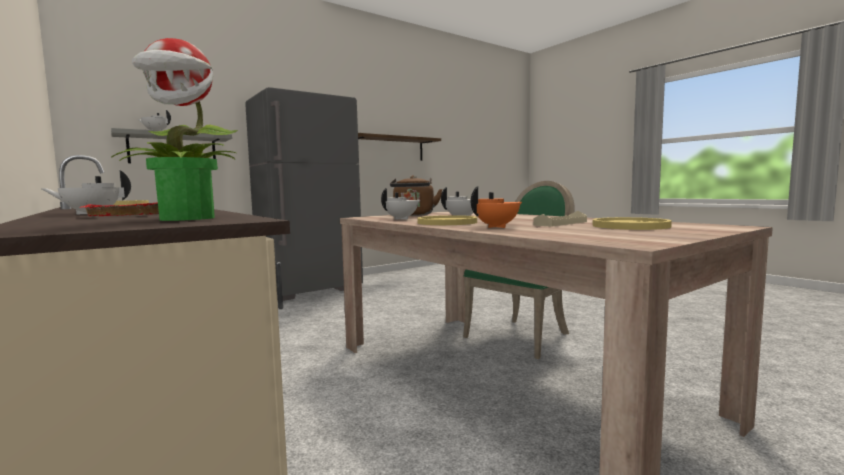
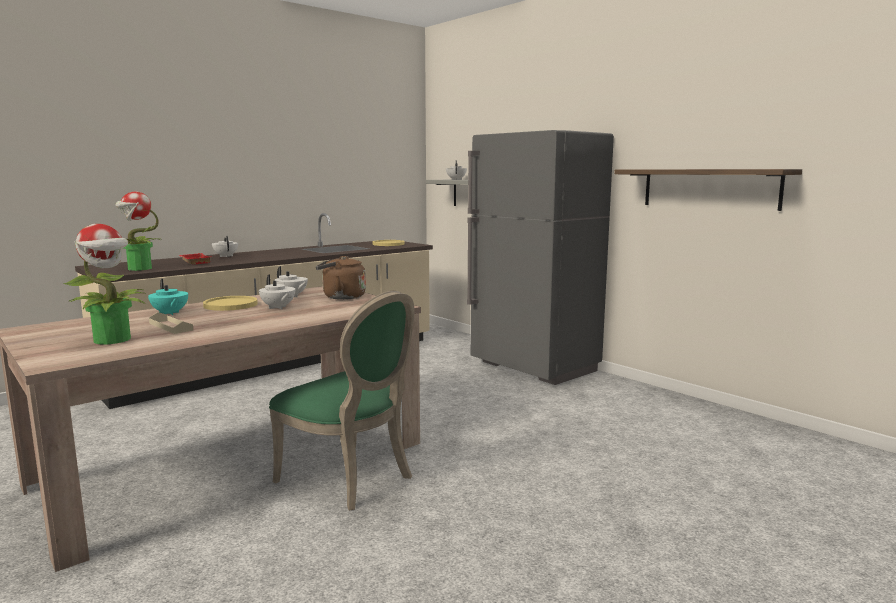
camera: 85 degrees right, 5 degrees up
orange teapot [471,186,522,228] -> turquoise teapot [148,279,188,315]
yellow plate [593,217,672,230] -> potted plant [63,224,146,344]

